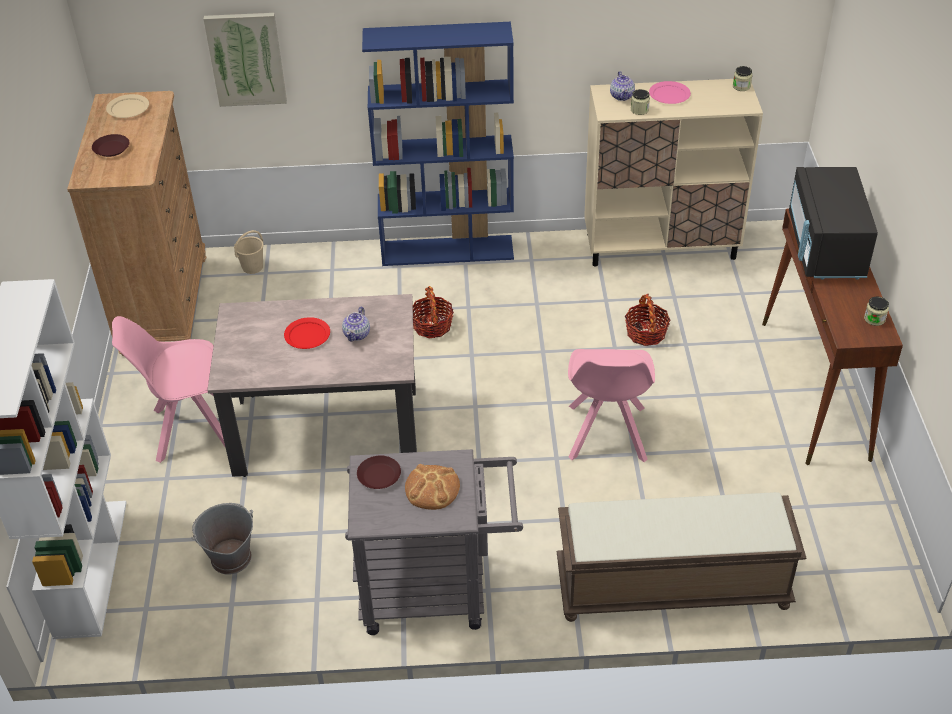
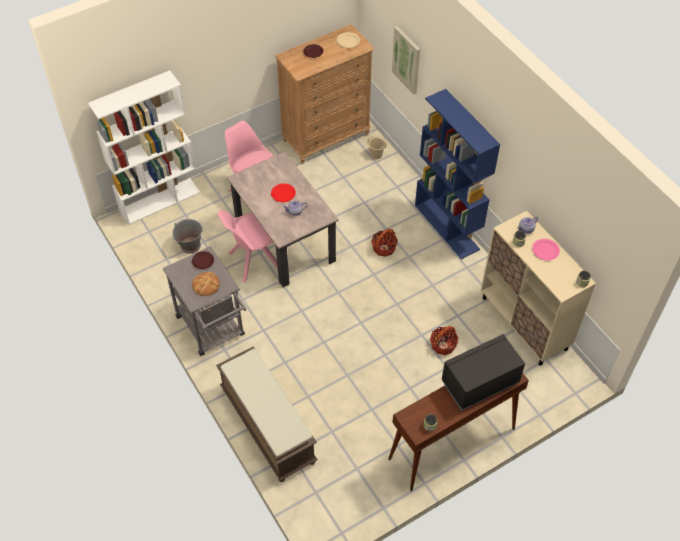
camera: 60 degrees right, 10 degrees up
pink chair [568,349,655,462] -> pink chair moved to [218,210,278,283]

